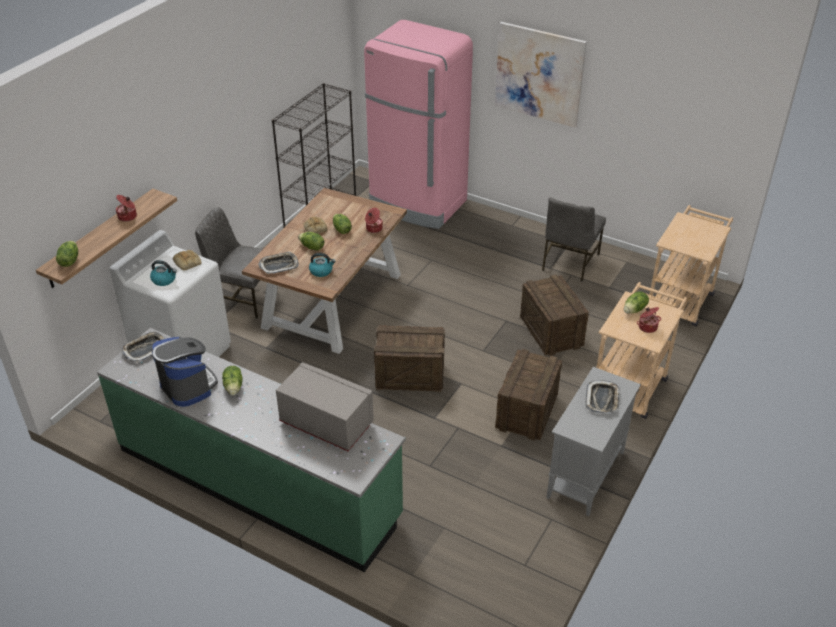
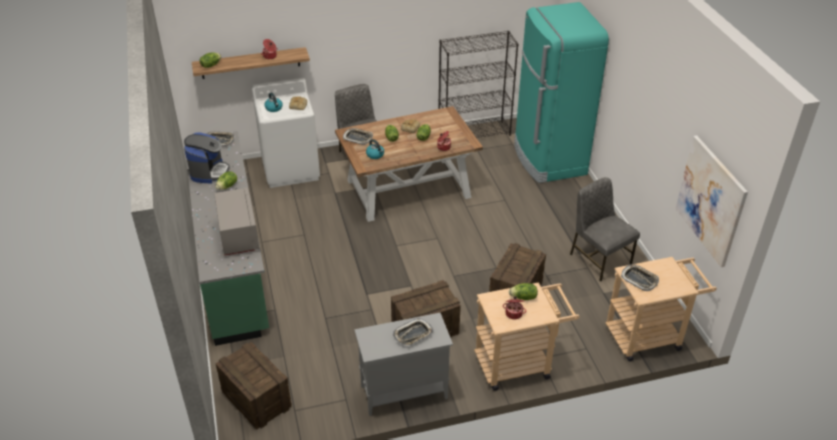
camera: 45 degrees right, 0 degrees up
pink fridge [364,20,473,229] -> turquoise fridge [514,2,609,183]
crate [374,325,445,392] -> crate moved to [216,342,292,430]
picture [495,22,587,127] -> picture moved to [675,135,748,267]
grey chair [542,197,606,281] -> grey chair turned 75 degrees clockwise [570,177,640,281]
none -> tray [621,264,659,291]

